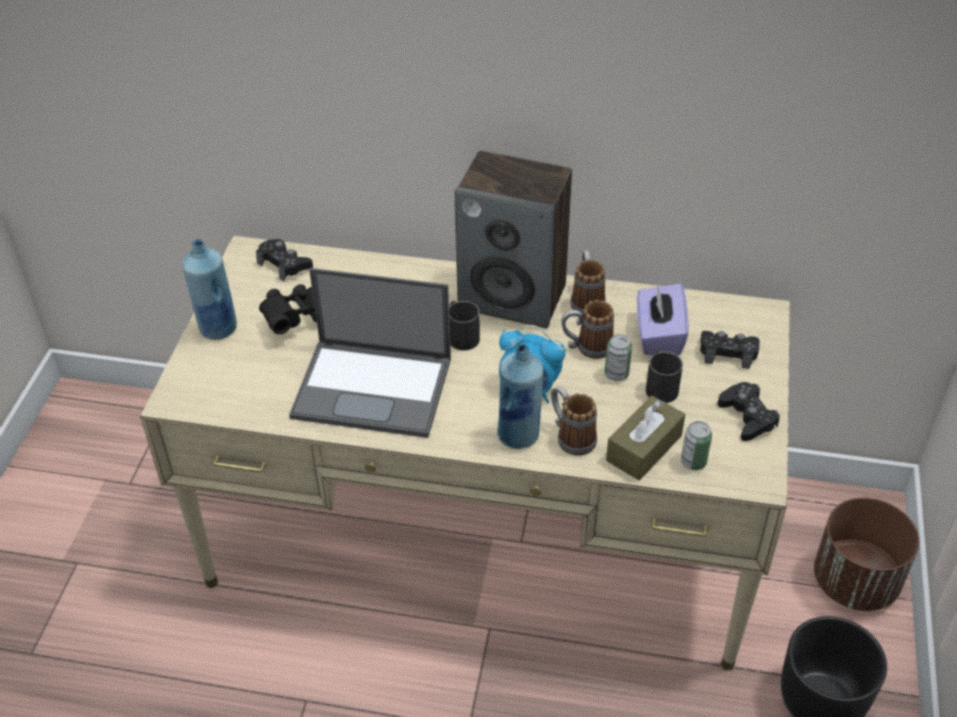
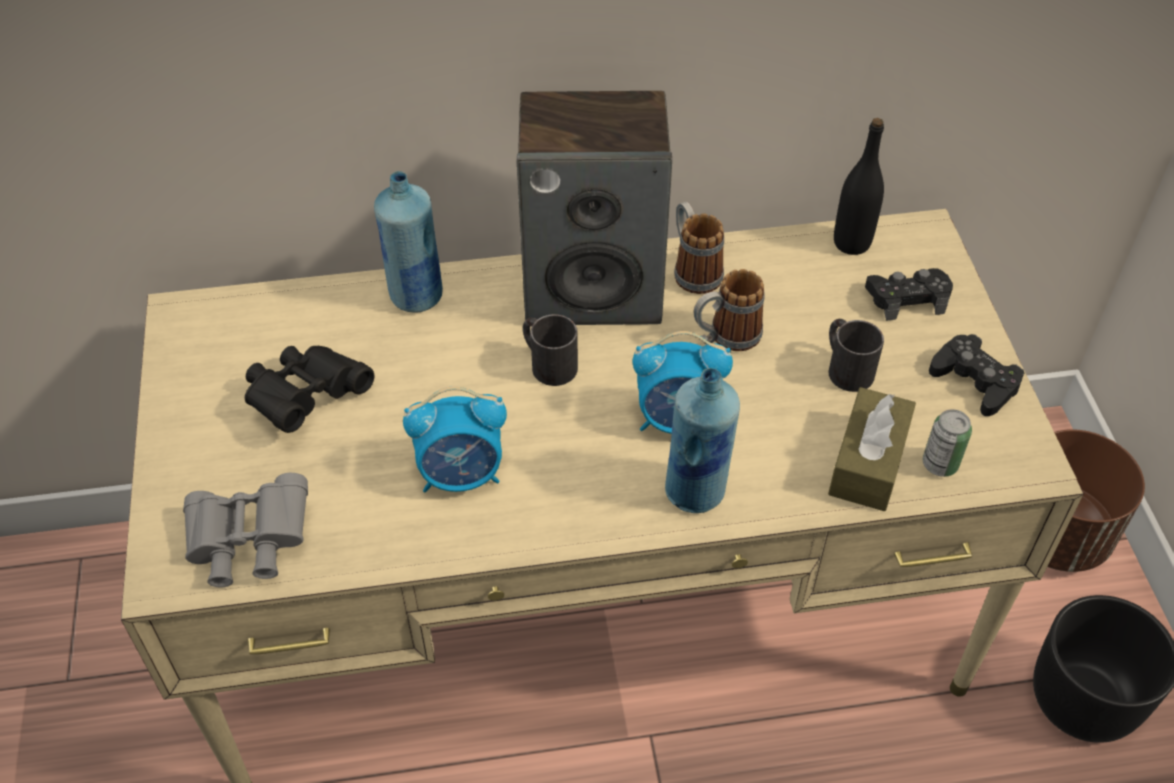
camera: 20 degrees left, 5 degrees up
blue bottle [182,239,237,340] -> blue bottle moved to [374,171,443,312]
black game controller [256,239,313,281] -> none
laptop [289,268,451,438] -> alarm clock [403,386,507,492]
mug [551,386,597,455] -> none
can [605,334,632,381] -> none
purple tissue box [637,283,689,356] -> none
none -> grey binoculars [183,473,308,588]
none -> black bottle [834,118,884,255]

